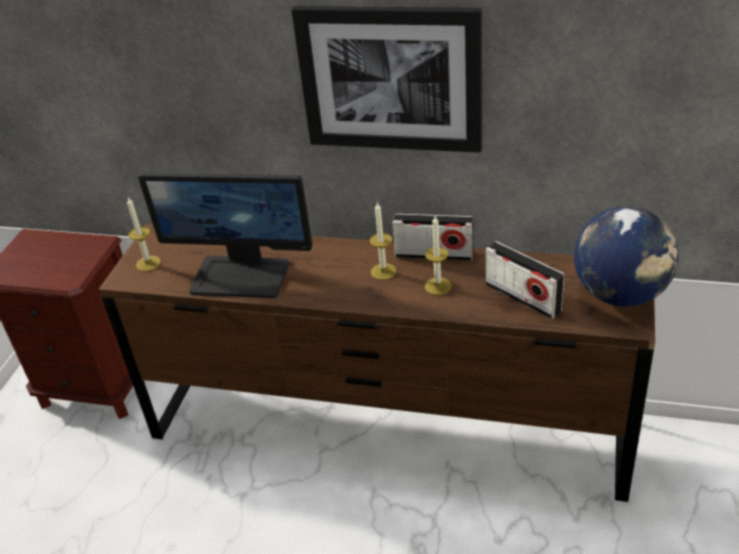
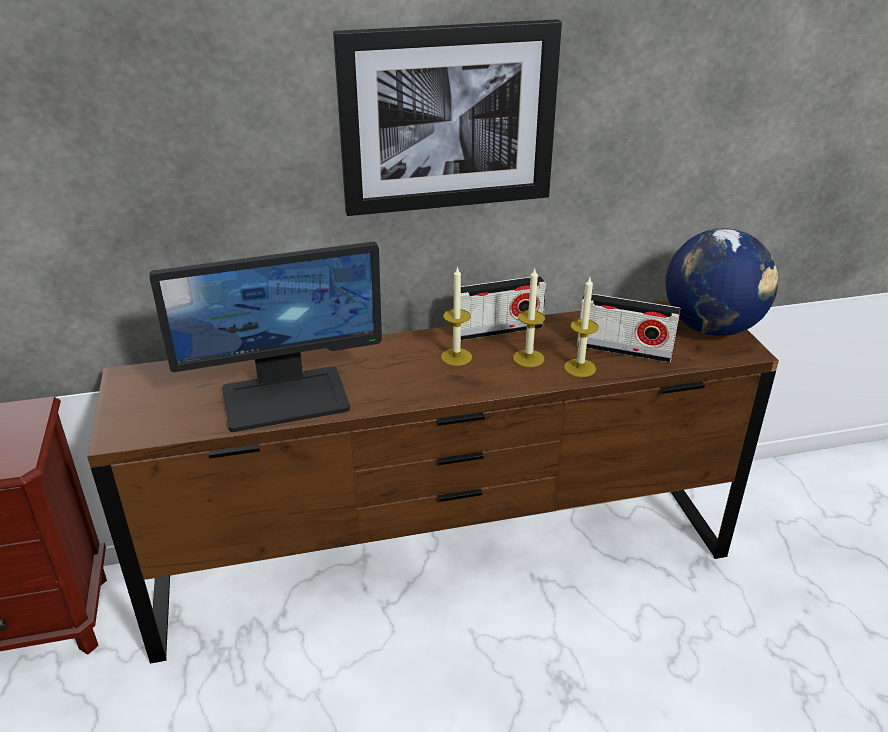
camera: 30 degrees left, 5 degrees down
candle [127,197,161,271] -> candle moved to [564,277,599,377]

